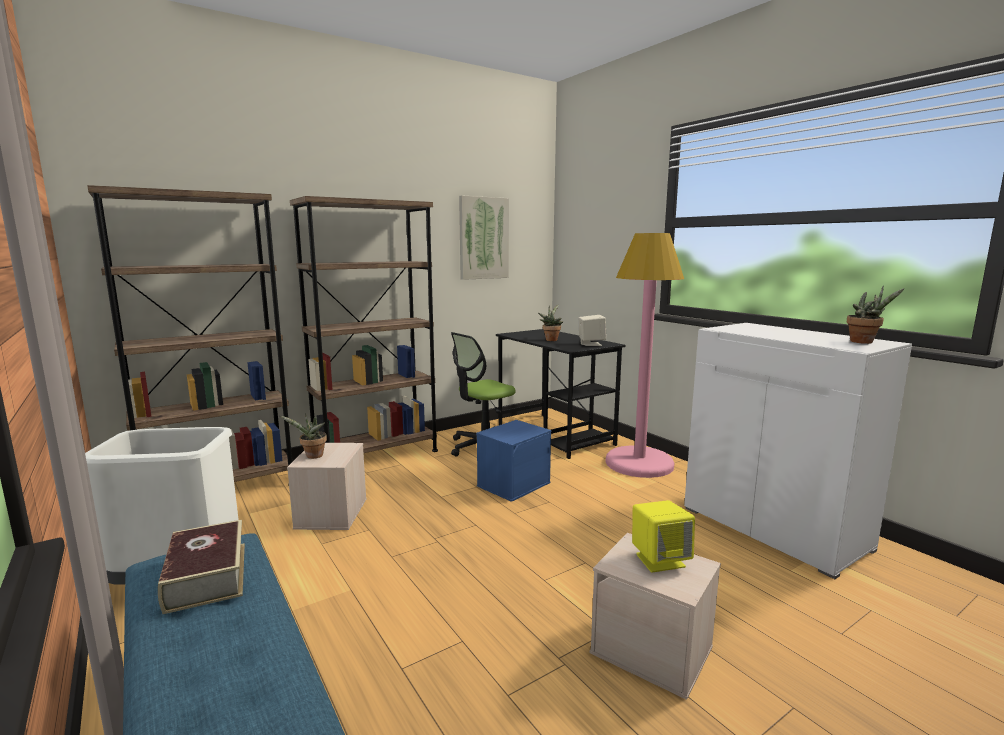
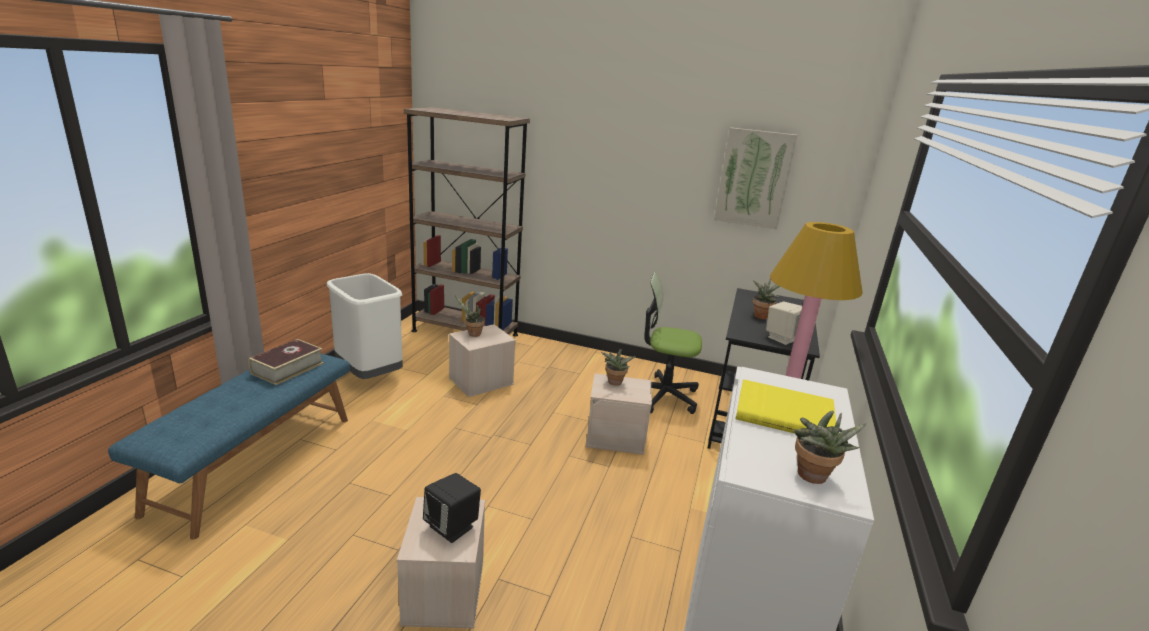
camera: 50 degrees right, 10 degrees up
brown bookcase [290,196,438,453] -> none
blue storage box [476,420,552,502] -> beige storage box [585,373,652,455]
yellow speaker [632,500,695,573] -> black speaker [423,473,481,543]
none -> potted plant [601,349,635,386]
none -> yellow book [736,379,836,433]

